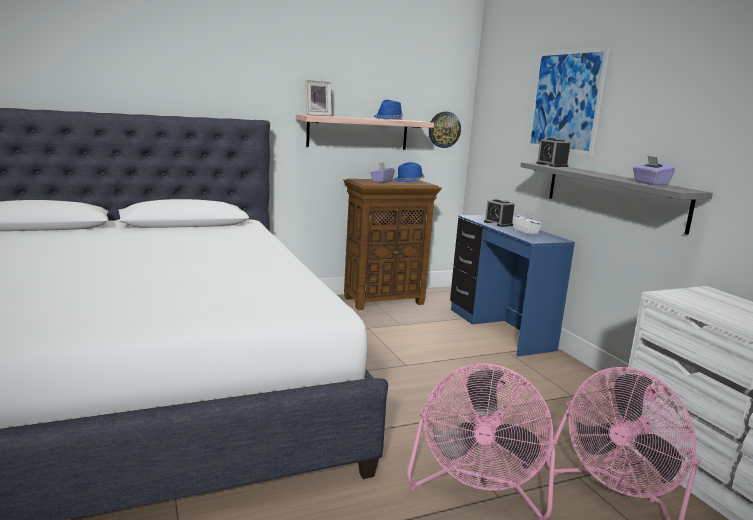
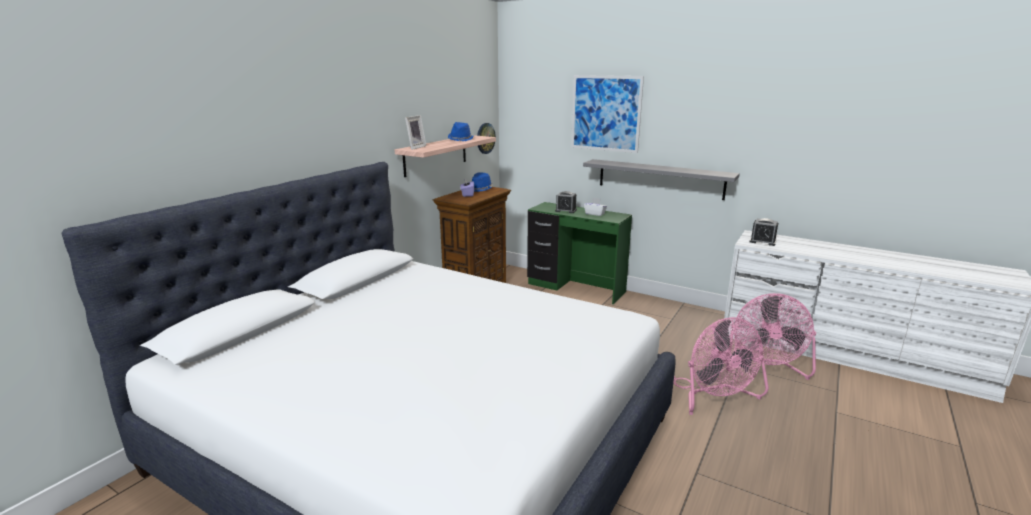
camera: 35 degrees left, 5 degrees up
blue desk [450,215,575,357] -> green desk [527,202,632,304]
alarm clock [536,138,571,167] -> alarm clock moved to [750,218,778,246]
purple tissue box [633,156,675,186] -> none

